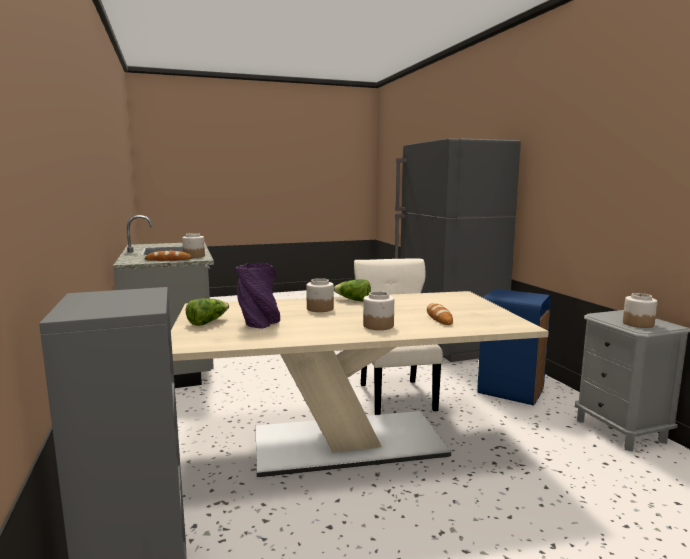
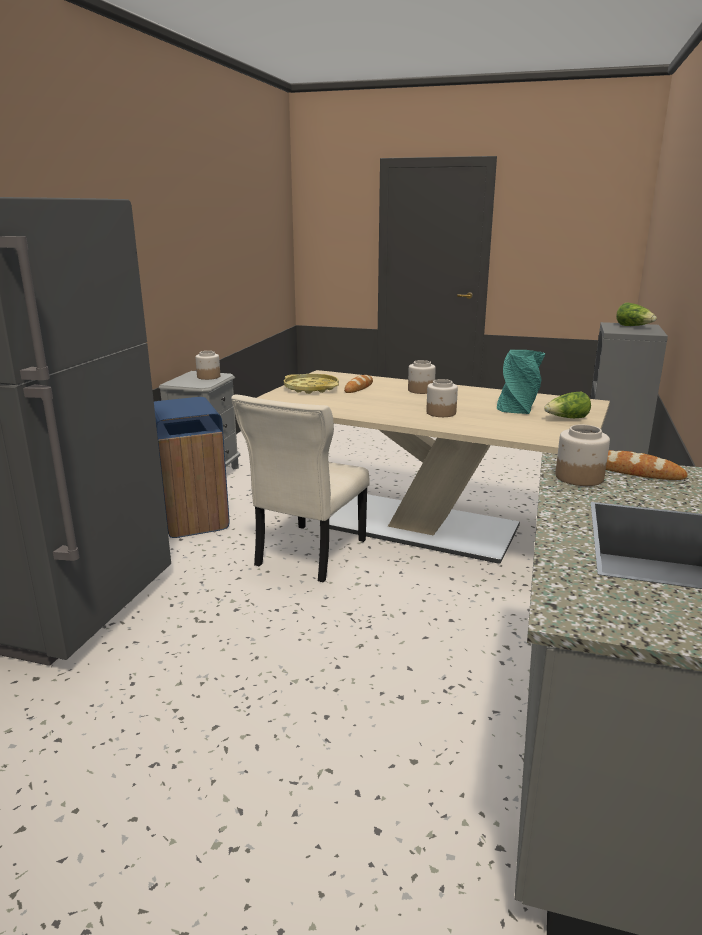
camera: 145 degrees left, 10 degrees up
purple vase [235,263,280,329] -> turquoise vase [497,350,545,414]
lettuce [334,279,371,302] -> lettuce moved to [616,303,657,326]
none -> yellow tray [284,374,339,394]

